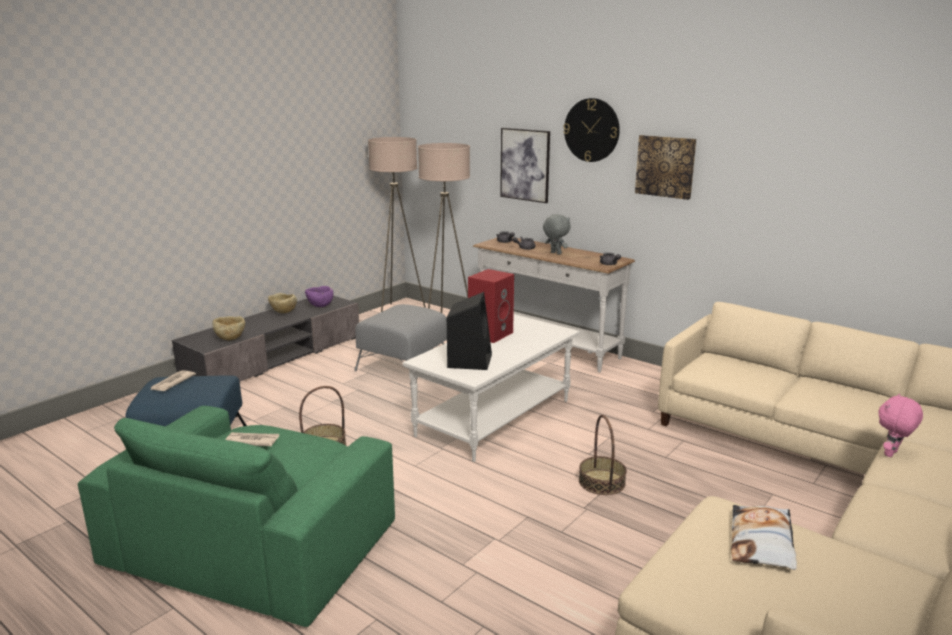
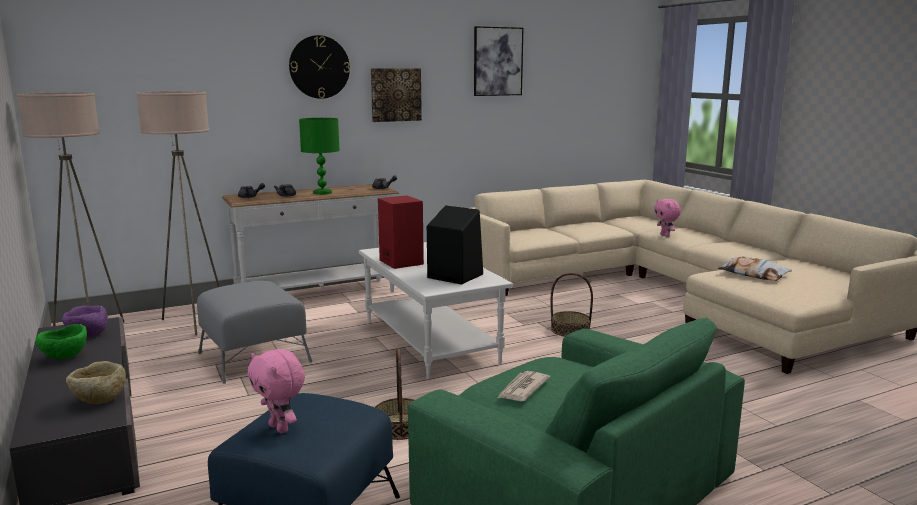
camera: 65 degrees left, 5 degrees down
newspaper [150,370,196,391] -> pink plush toy [247,349,305,433]
beige bowl [268,293,297,313] -> green bowl [36,324,87,360]
picture [500,128,550,203] -> picture moved to [474,26,523,96]
grey plush toy [543,214,571,255] -> green table lamp [299,118,340,195]

